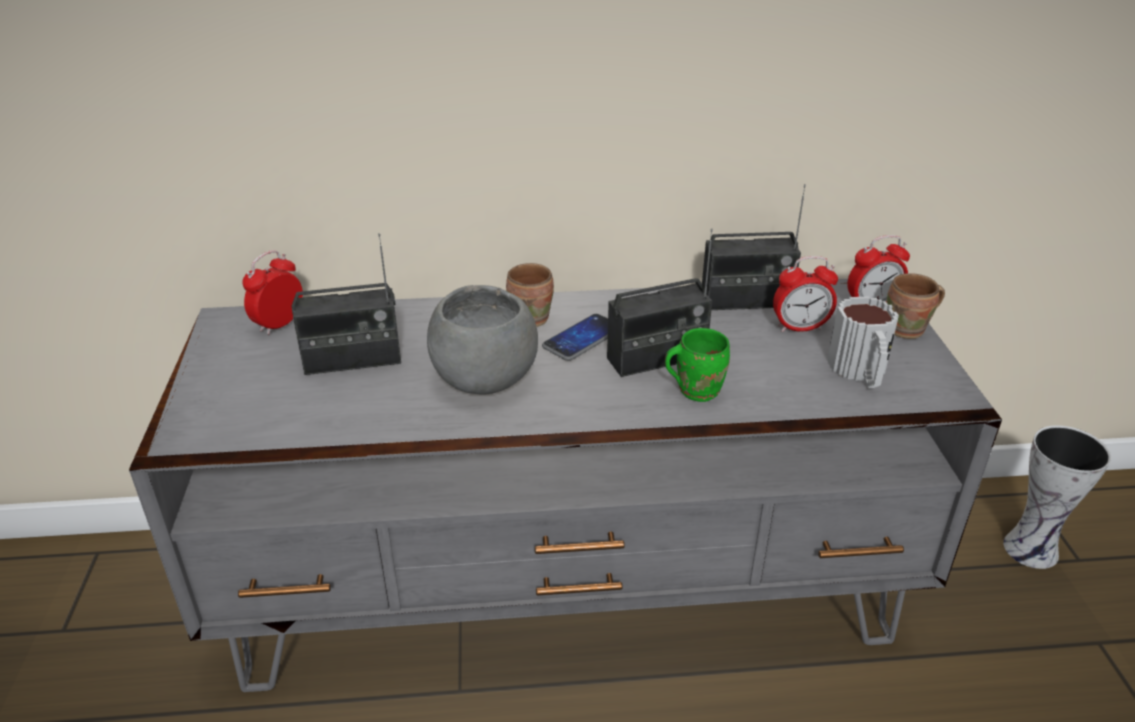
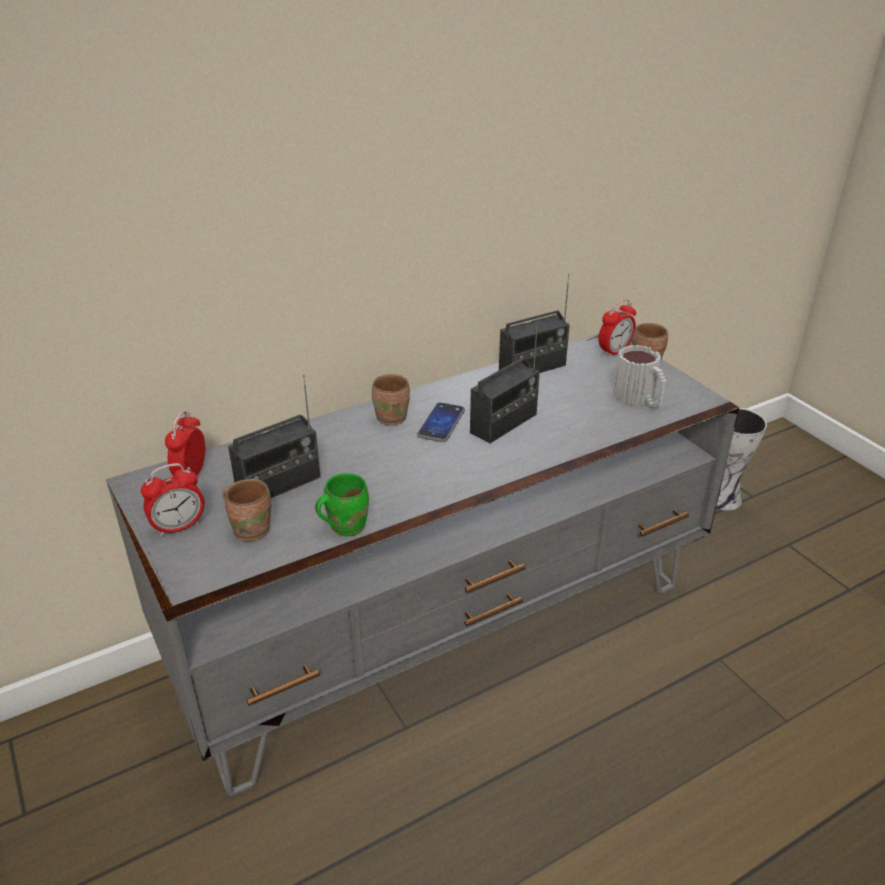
camera: 25 degrees left, 0 degrees up
grey bowl [427,285,538,395] -> none
green mug [665,328,730,402] -> green mug moved to [315,473,369,536]
alarm clock [773,256,838,332] -> alarm clock moved to [141,463,205,537]
none -> brown mug [222,479,271,541]

